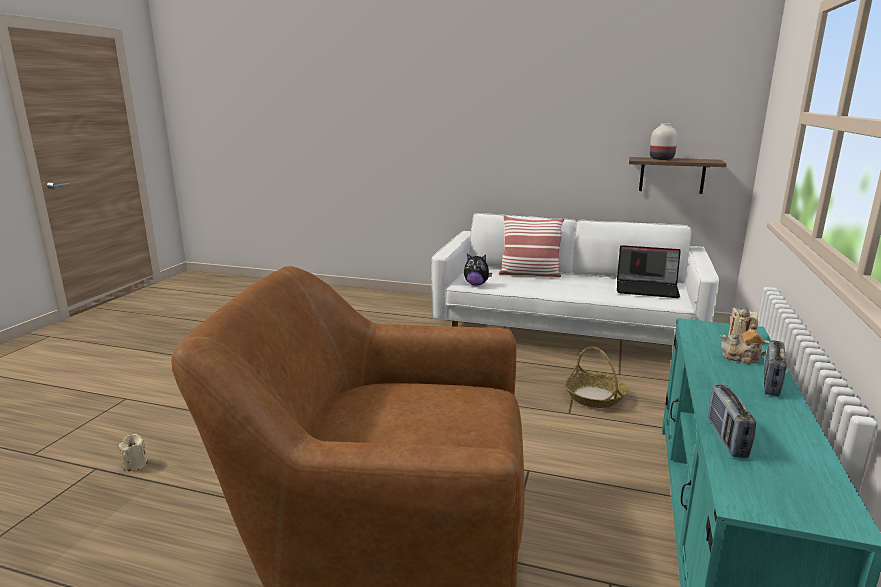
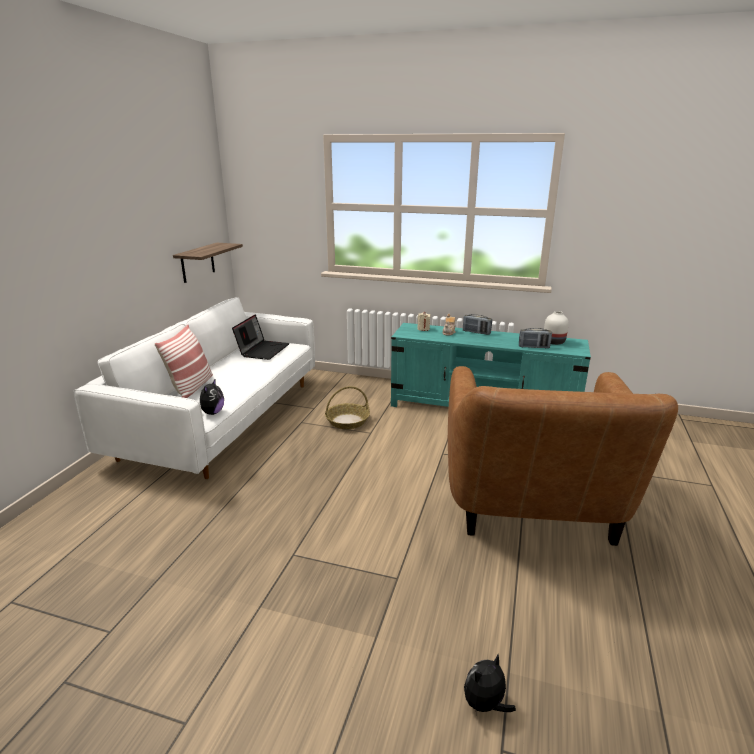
camera: 90 degrees left, 5 degrees up
beige candle [119,434,148,471] -> plush toy [464,654,516,716]
white vase [650,123,678,160] -> white vase moved to [544,311,569,345]

